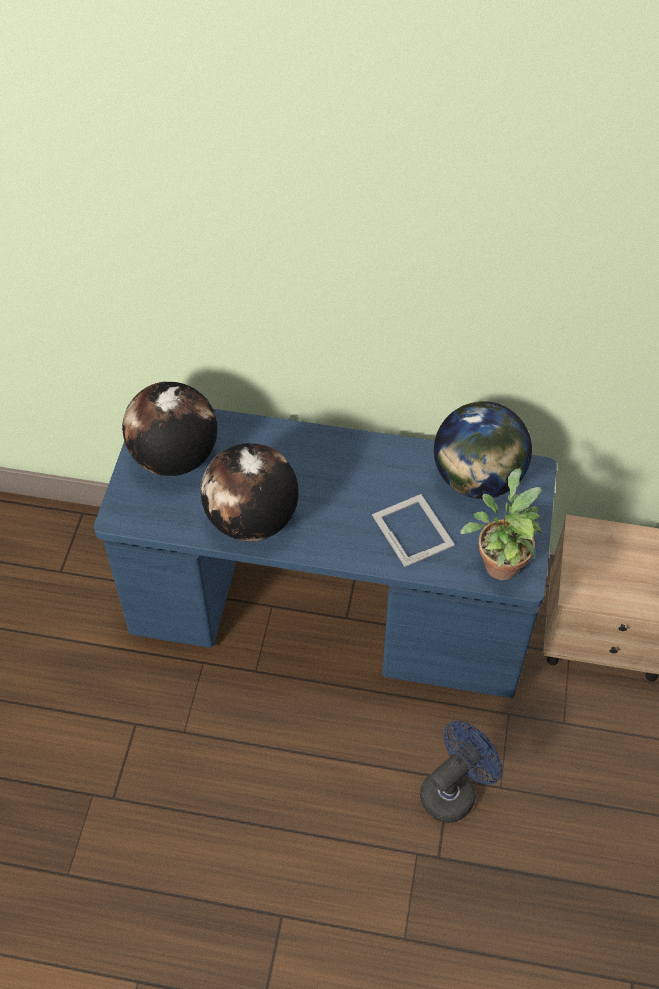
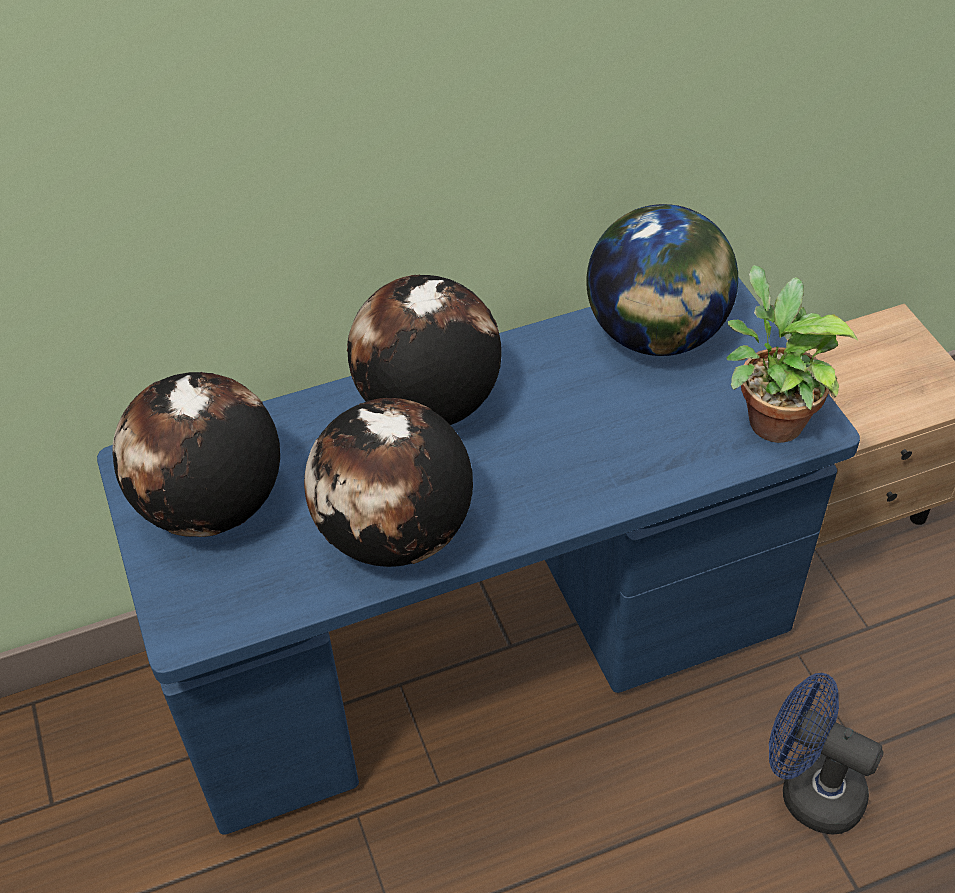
camera: 30 degrees left, 5 degrees down
picture frame [372,494,455,567] -> none
blue fan [420,721,502,823] -> blue fan turned 75 degrees counterclockwise [769,673,884,835]
none -> globe [347,274,501,425]

